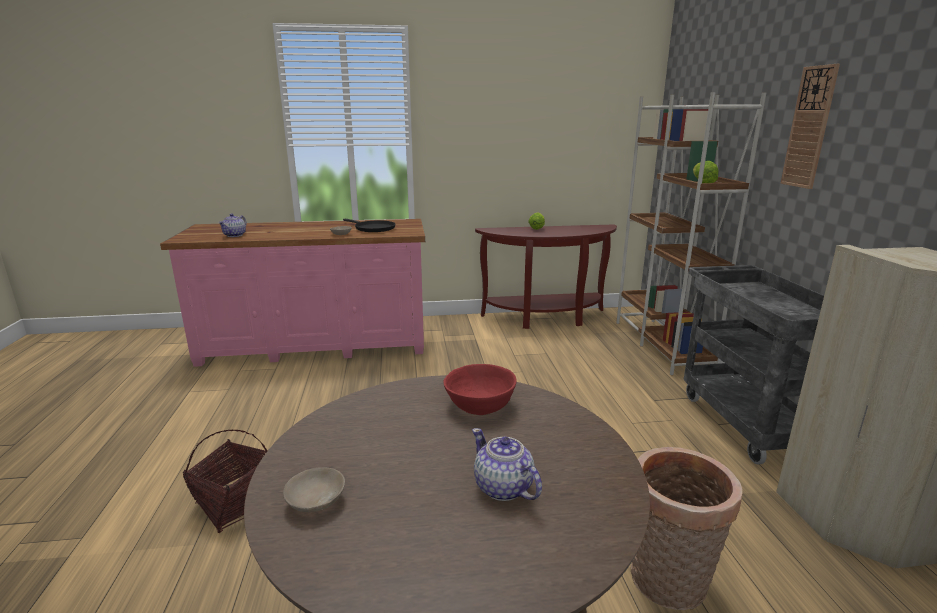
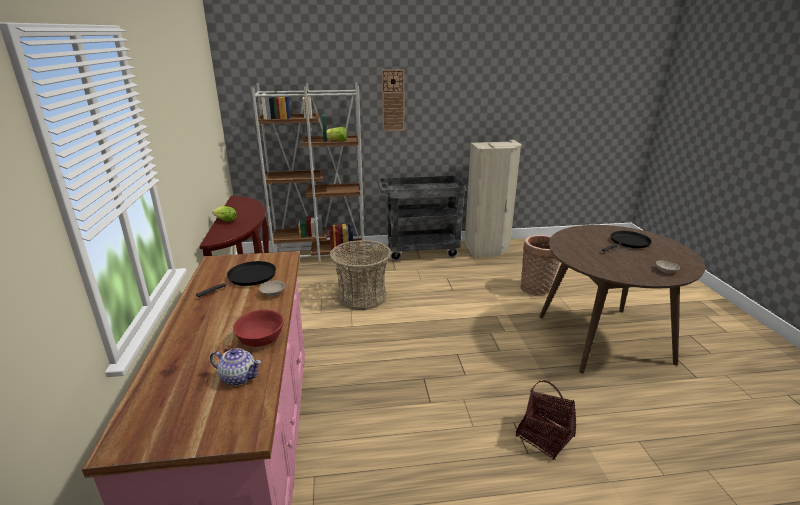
camera: 90 degrees left, 5 degrees up
red bowl [443,364,517,415] -> red bowl moved to [233,310,284,347]
teapot [472,428,542,501] -> black frying pan [602,231,652,252]
none -> basket [330,240,391,310]

